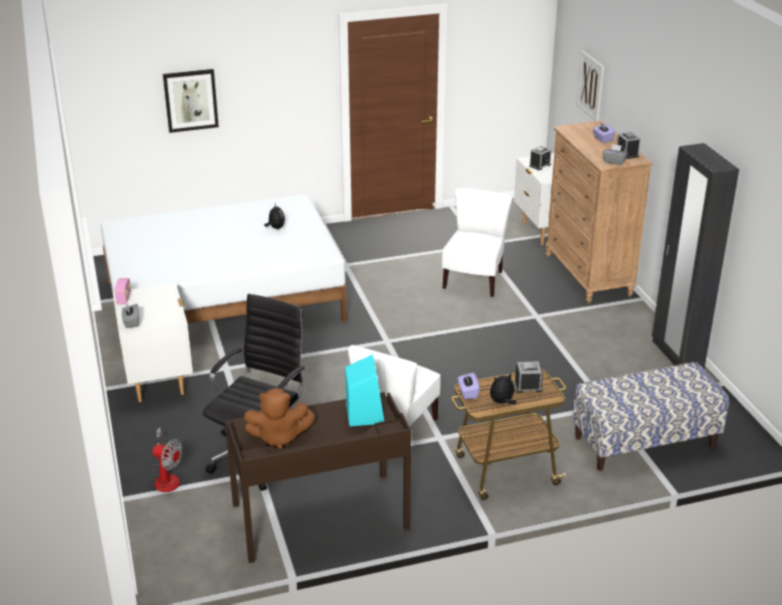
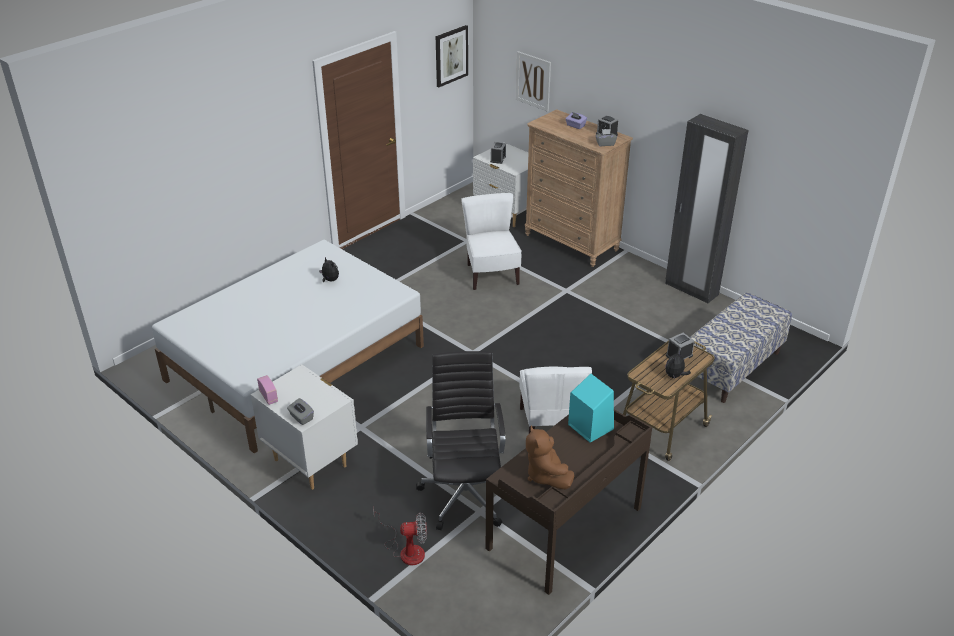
camera: 30 degrees left, 5 degrees up
picture [163,69,219,133] -> picture moved to [436,25,468,87]
brown plush toy [244,388,315,449] -> brown plush toy turned 105 degrees clockwise [526,425,574,490]
purple tissue box [458,373,480,400] -> none

